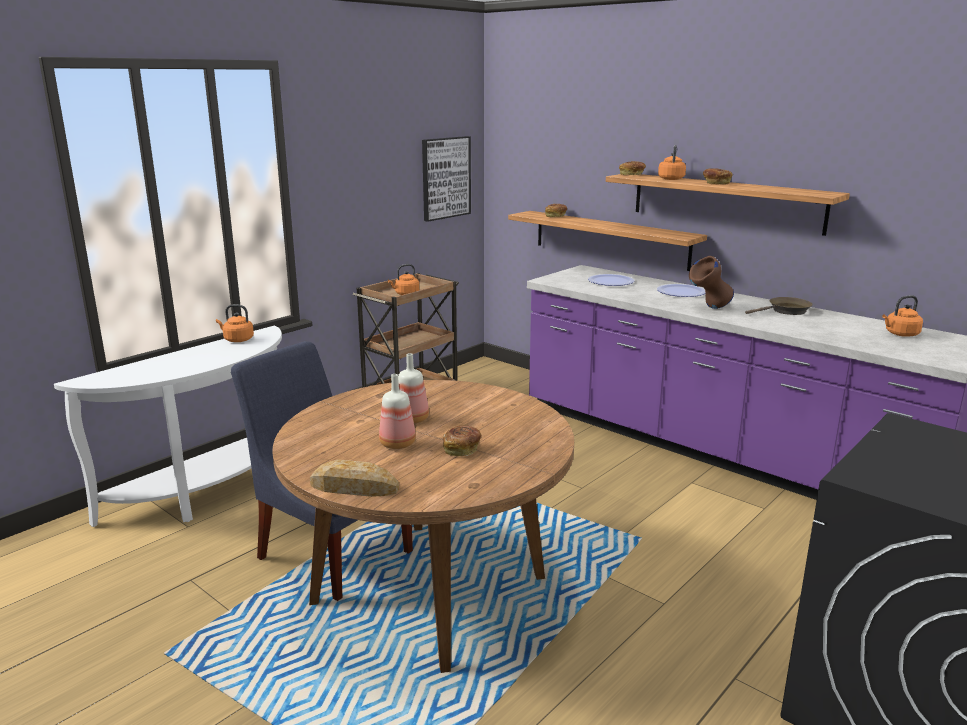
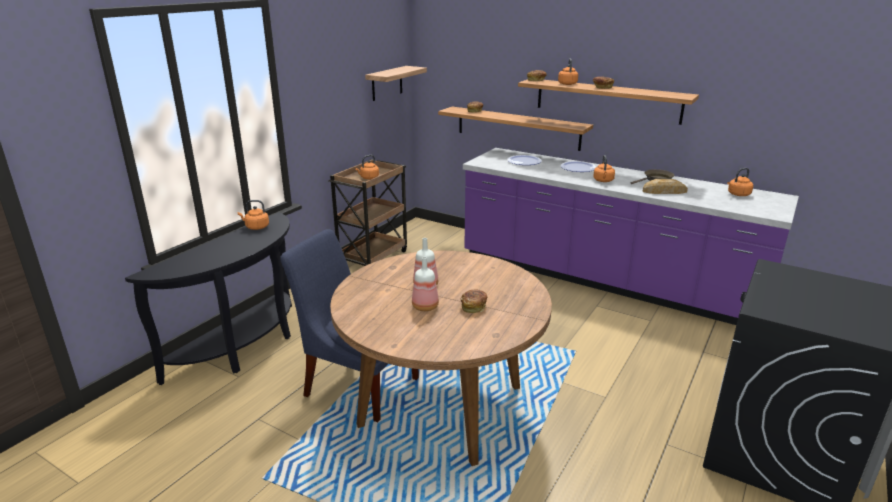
camera: 10 degrees left, 5 degrees up
white console table [54,326,282,527] -> black console table [125,212,292,385]
bread [310,459,399,497] -> bread moved to [643,179,688,194]
picture [422,136,471,222] -> shelf [365,66,427,101]
brown vase [689,256,734,309] -> orange kettle [593,155,615,182]

